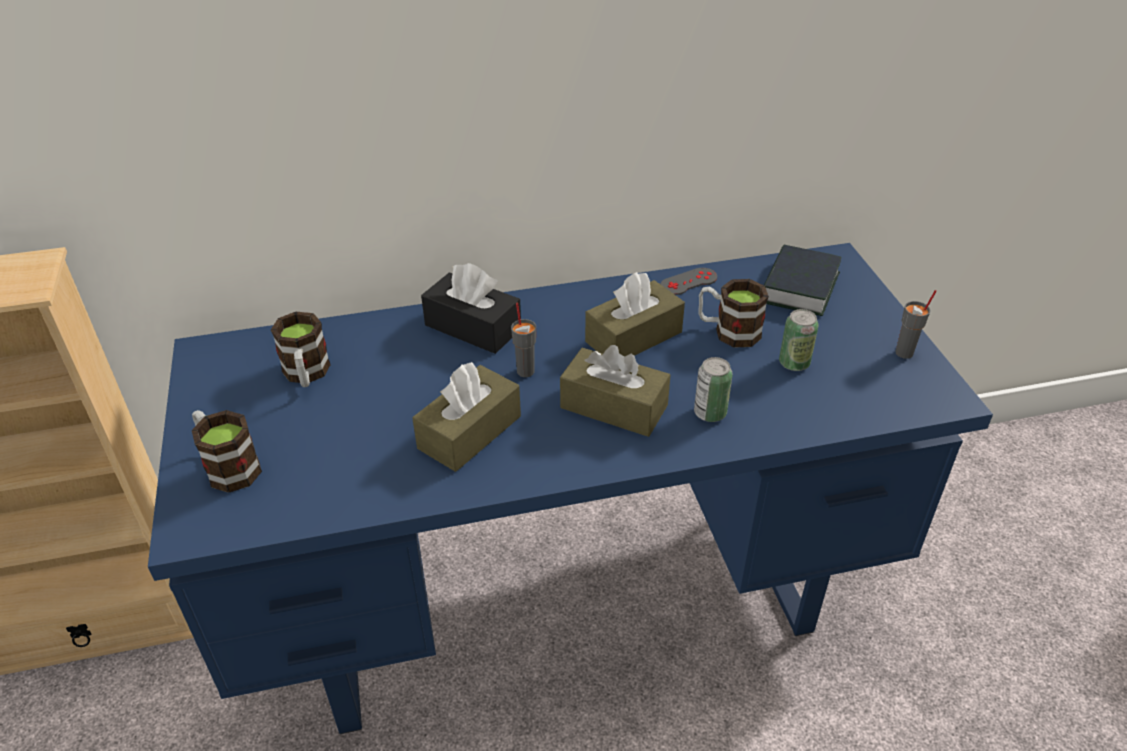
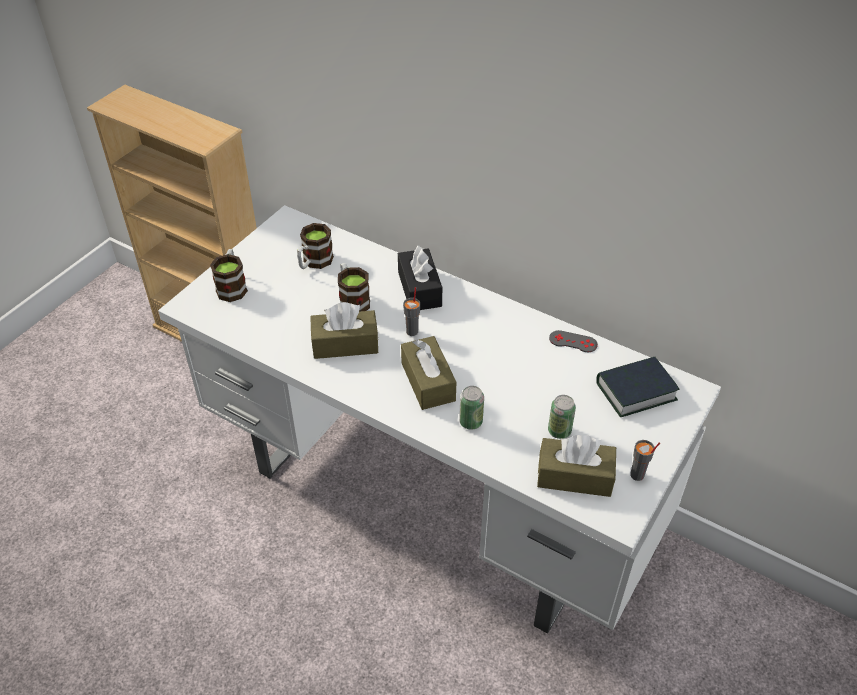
camera: 45 degrees right, 5 degrees up
blue desk [148,243,993,734] -> white desk [158,205,721,634]
brown tissue box [585,272,685,357] -> brown tissue box moved to [537,435,616,497]
mug [699,279,769,348] -> mug moved to [338,263,370,312]

